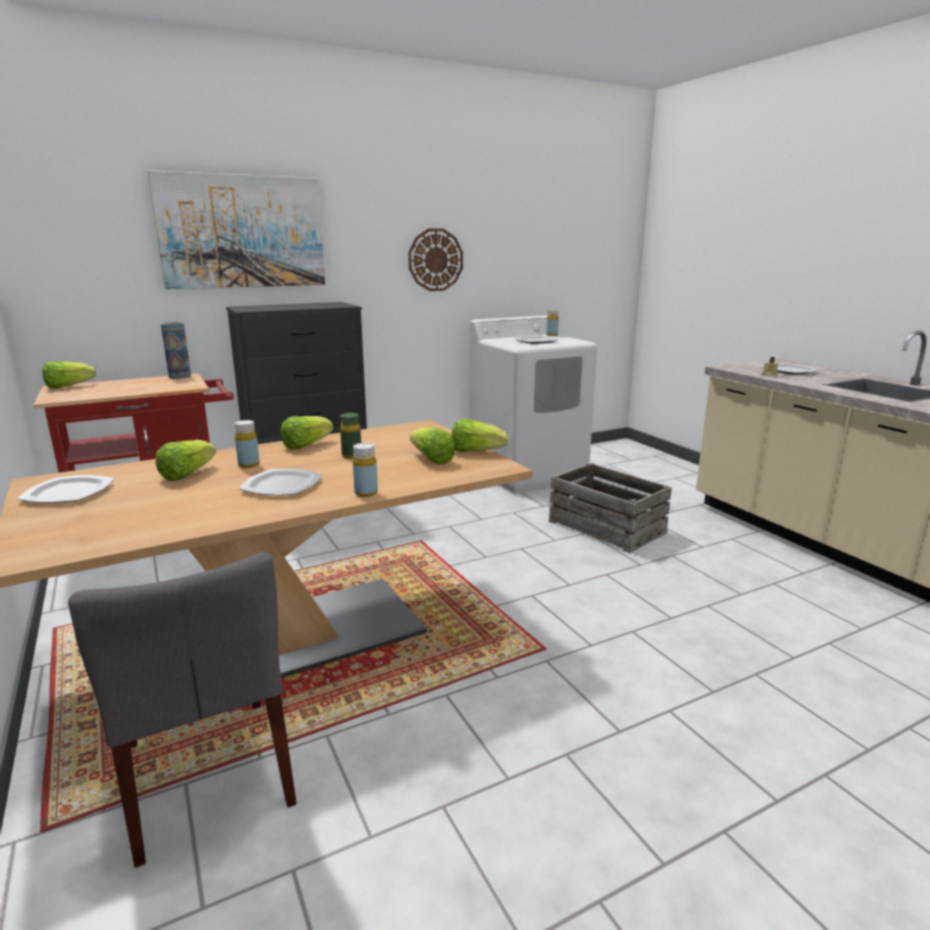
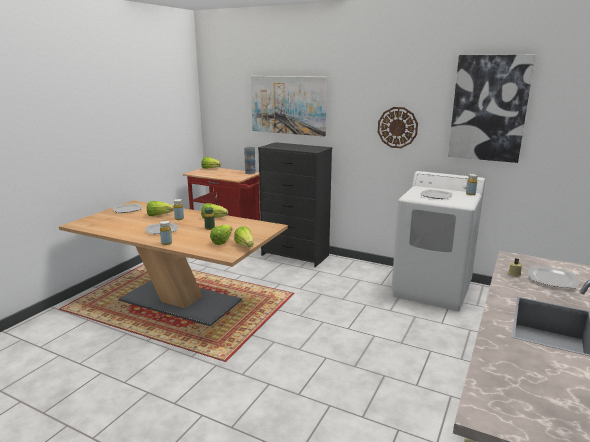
camera: 55 degrees right, 0 degrees up
grey chair [68,552,297,868] -> none
crate [549,463,672,553] -> none
none -> picture [448,55,535,163]

